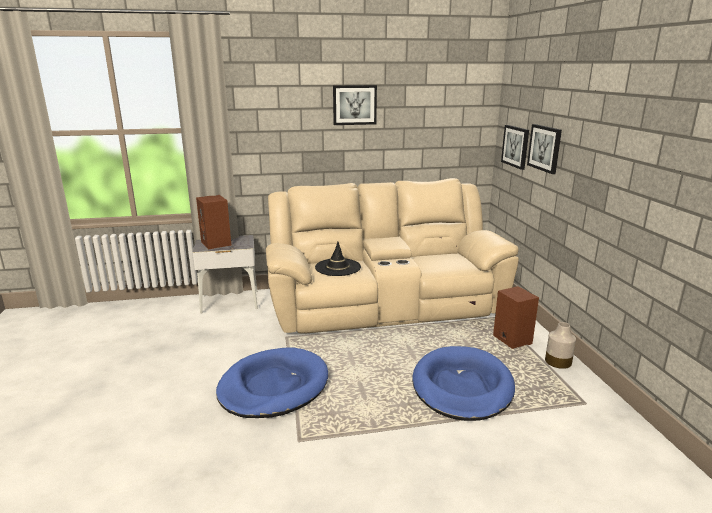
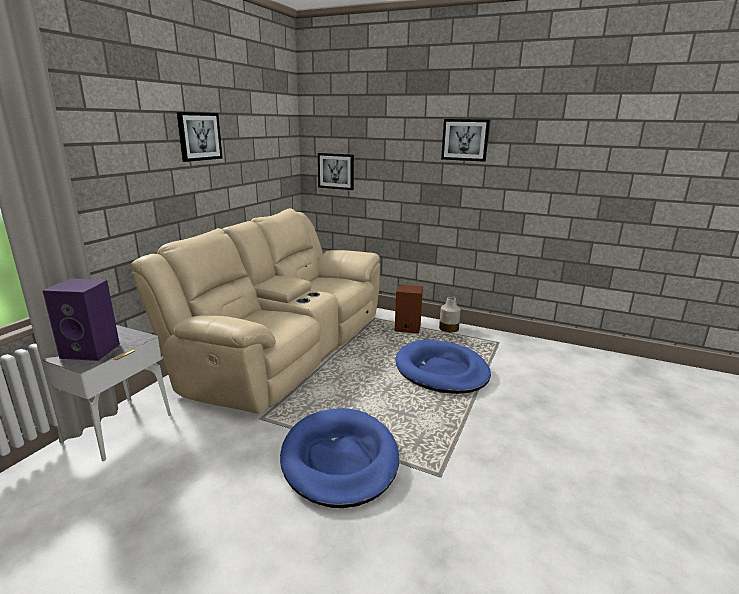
camera: 55 degrees left, 0 degrees up
brown speaker [196,195,231,249] -> purple speaker [42,278,120,361]
black hat [315,241,361,276] -> none
picture [527,124,562,174] -> picture moved to [441,119,490,162]

